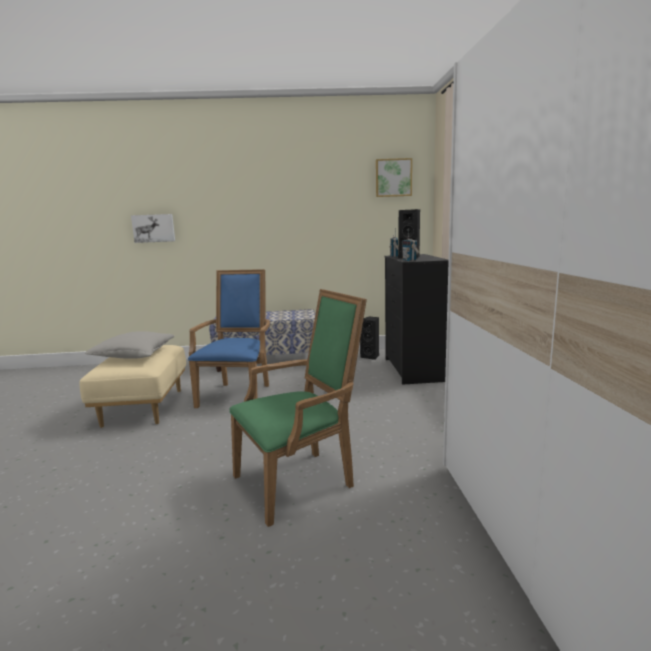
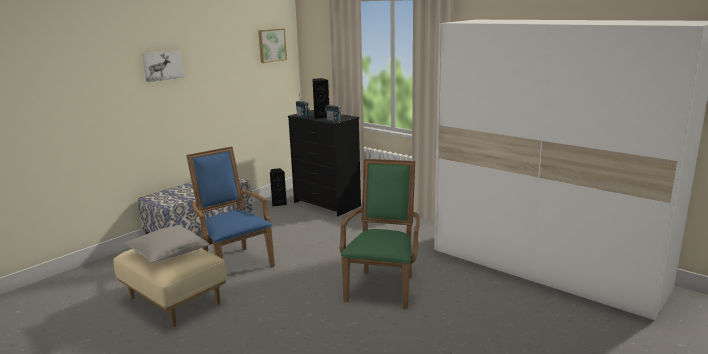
camera: 45 degrees left, 5 degrees up
picture [131,214,175,243] -> picture moved to [142,50,184,82]

